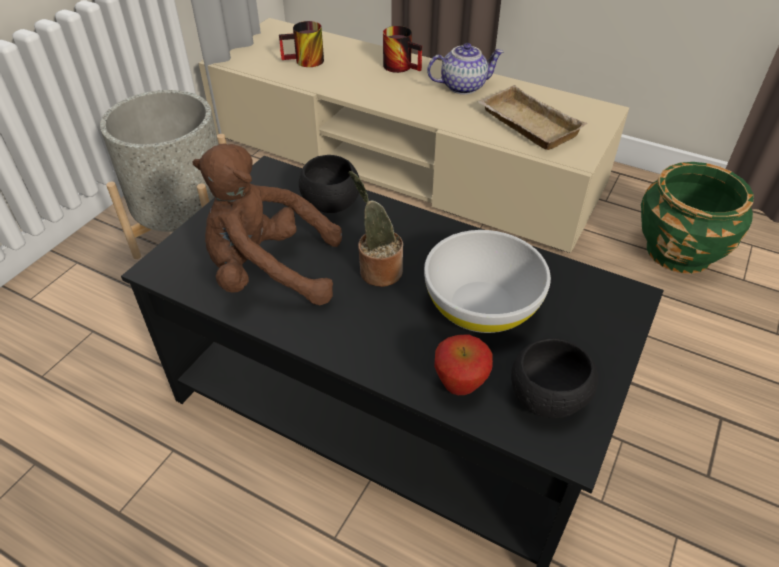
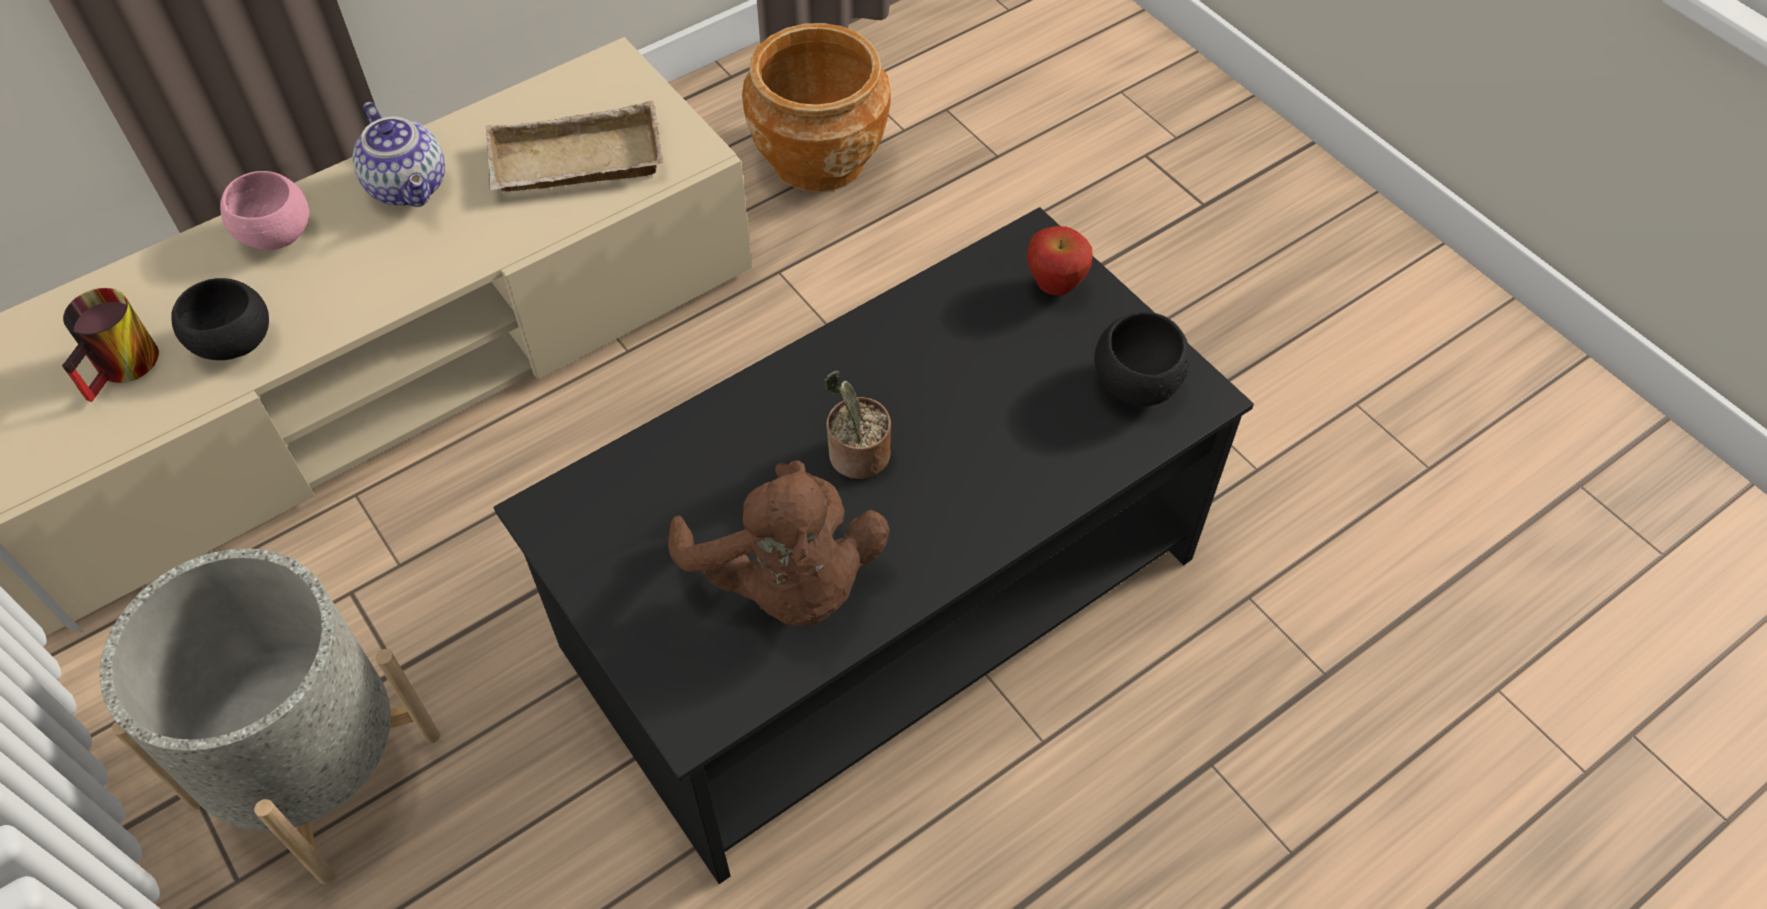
camera: 65 degrees left, 10 degrees up
brown plush toy [193,143,342,305] -> brown plush toy turned 60 degrees counterclockwise [668,461,890,626]
black bowl [299,155,359,213] -> black bowl moved to [171,278,269,360]
mug [383,26,422,73] -> pink bowl [220,171,309,250]
white bowl [424,230,551,333] -> none
teapot [427,43,504,95] -> teapot turned 135 degrees clockwise [353,102,445,207]
apple [434,334,493,395] -> apple moved to [1027,226,1093,296]
green planter [641,162,754,274] -> brown planter [742,23,891,192]

